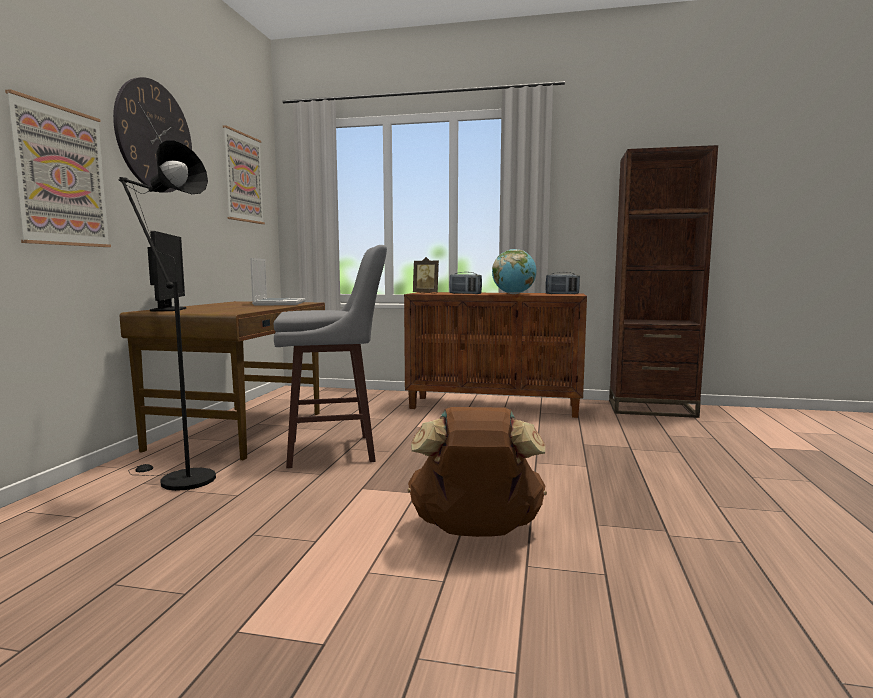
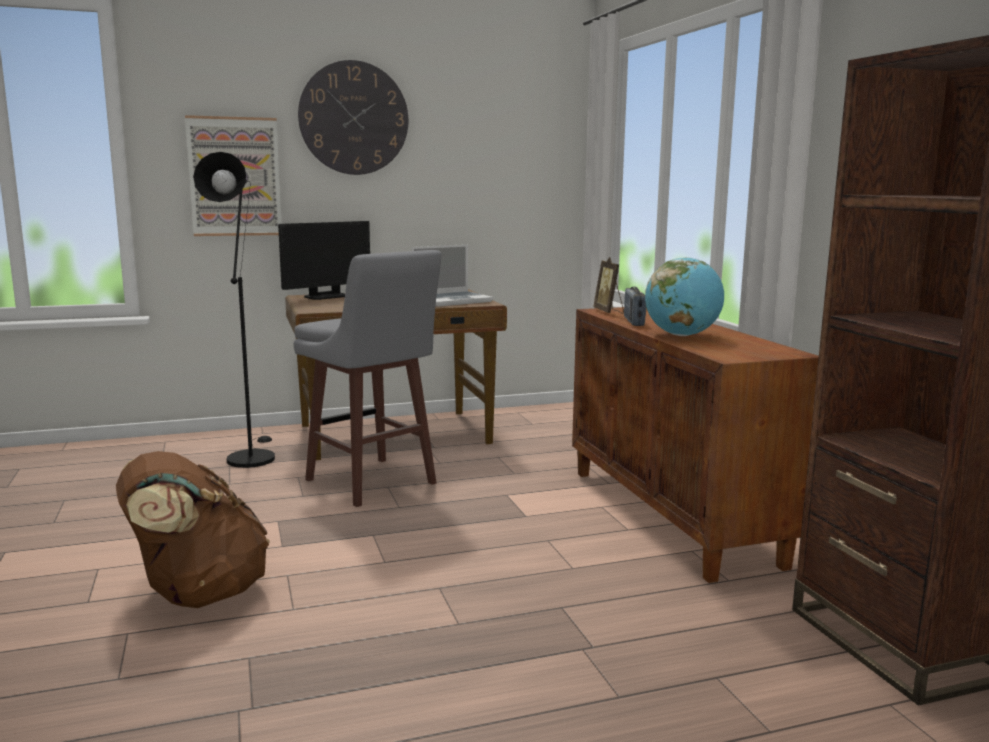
camera: 60 degrees right, 5 degrees up
picture [223,125,265,224] -> none
radio [546,272,580,294] -> none

